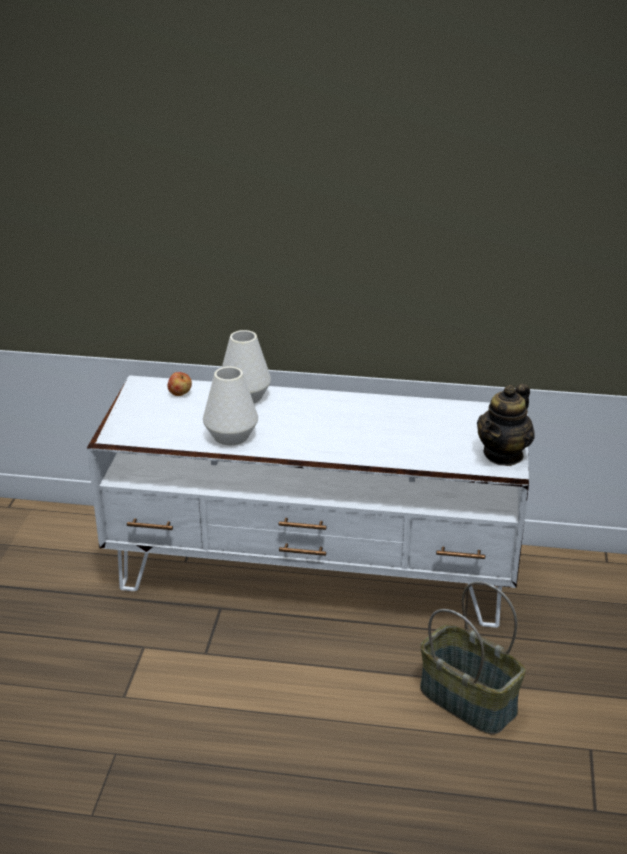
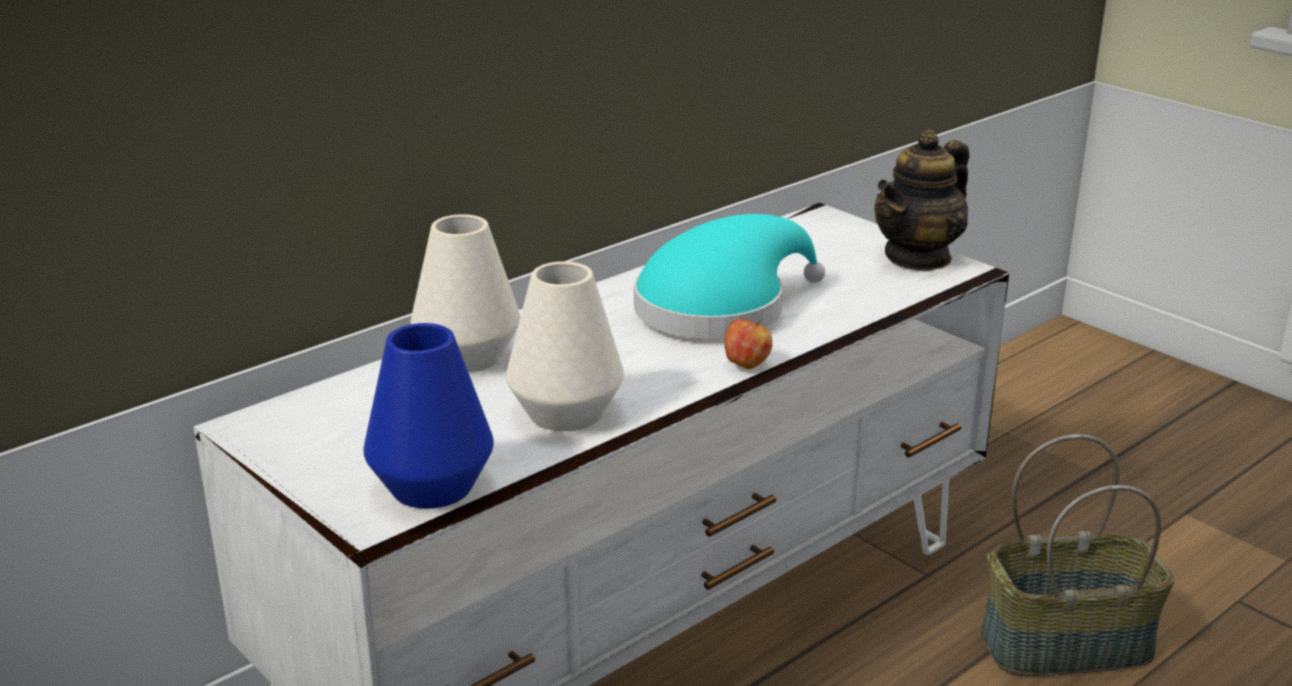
camera: 50 degrees left, 5 degrees down
apple [167,372,192,396] -> apple moved to [724,319,773,369]
teapot [477,384,535,466] -> teapot turned 60 degrees clockwise [874,129,969,272]
none -> blue vase [363,323,494,509]
none -> turquoise hat [634,214,825,339]

